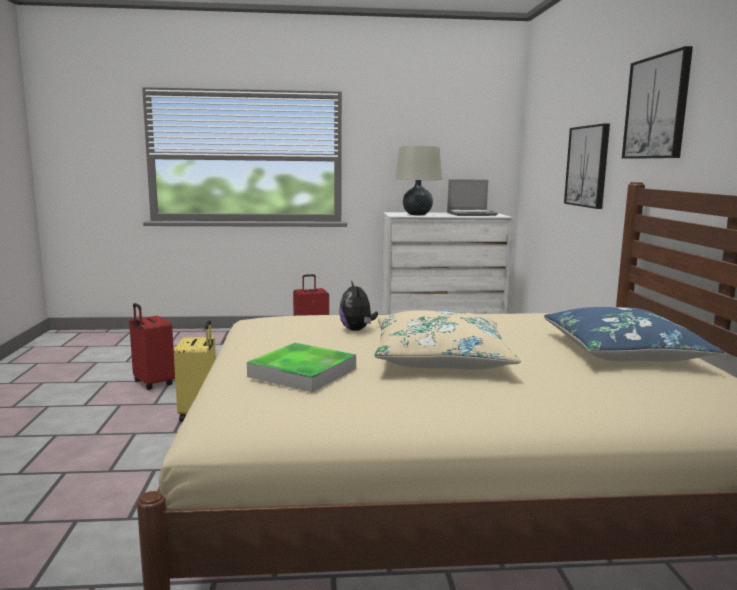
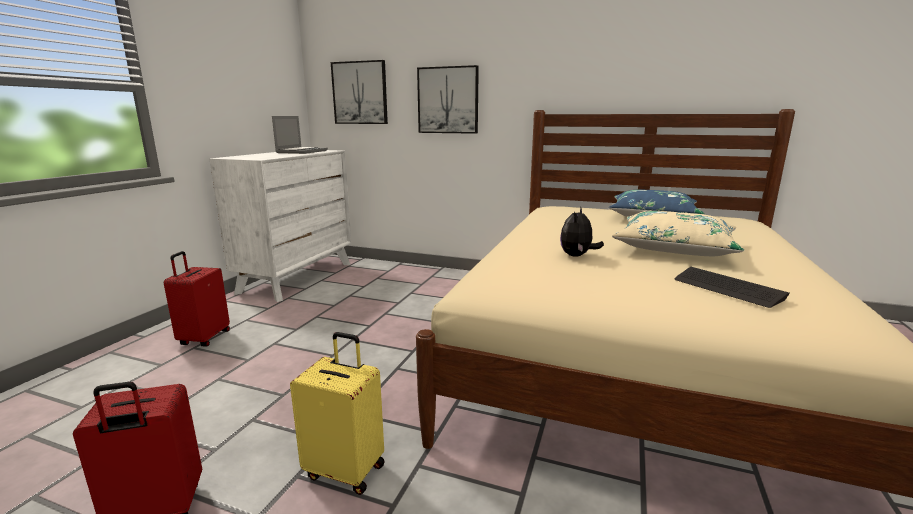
camera: 65 degrees left, 5 degrees up
tray [247,343,356,392] -> keyboard [675,267,790,308]
plush toy [339,281,378,331] -> plush toy turned 105 degrees clockwise [560,207,604,257]
beige table lamp [395,146,442,215] -> none
picture [622,46,693,159] -> picture moved to [331,60,388,124]

